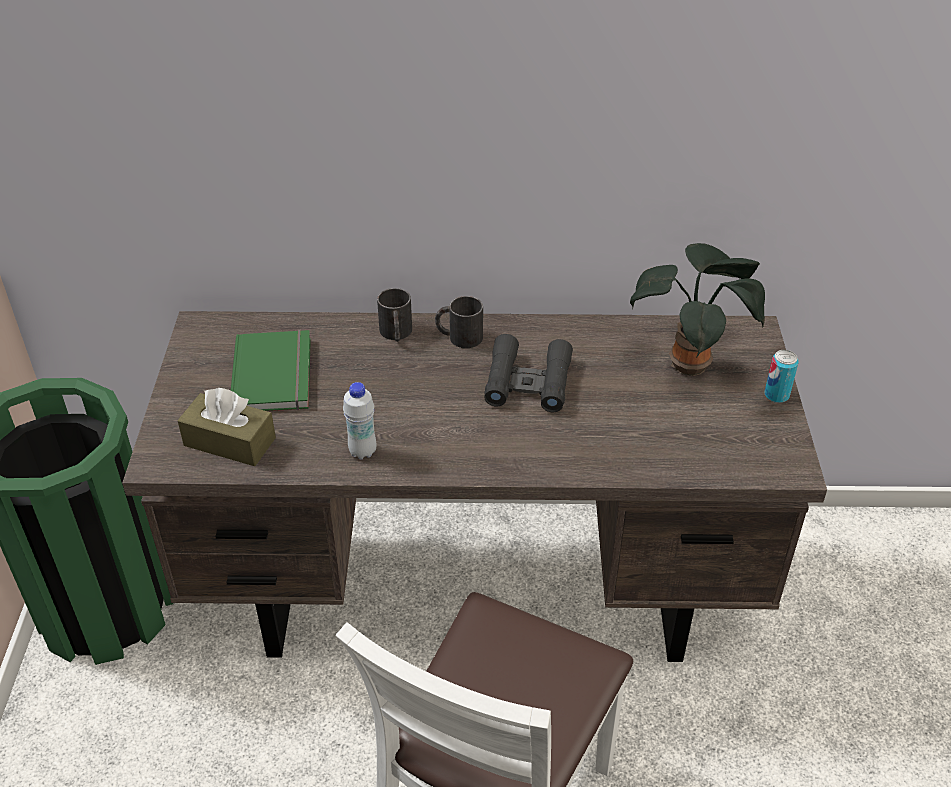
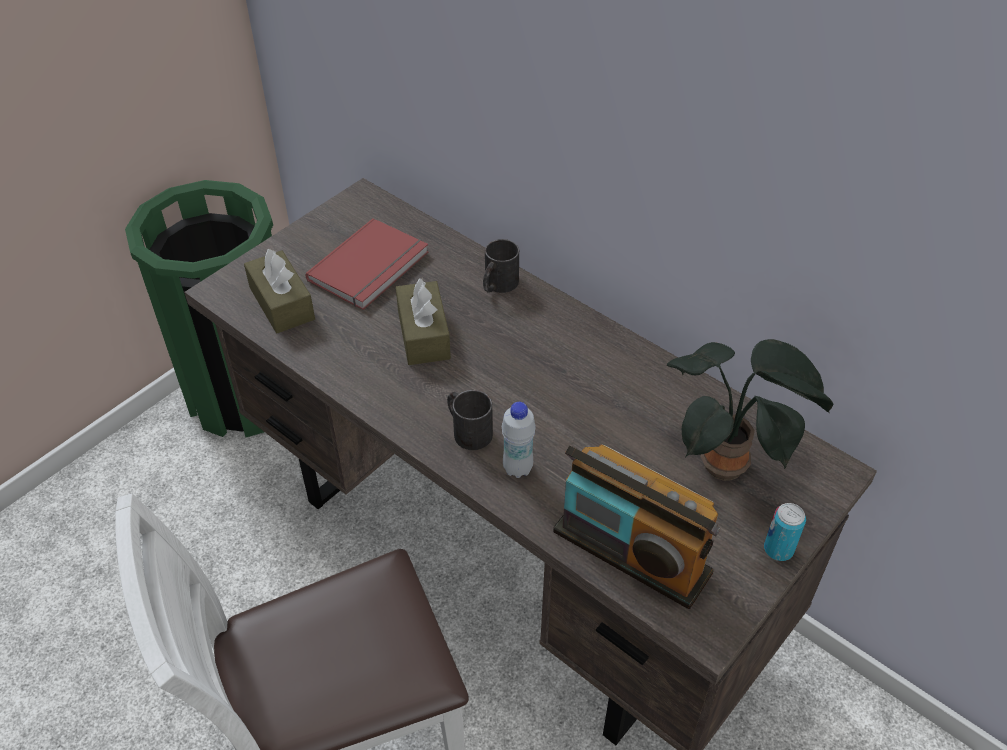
camera: 40 degrees right, 5 degrees up
green book [231,330,311,411] -> red book [305,218,429,310]
white bottle [343,382,376,459] -> white bottle moved to [502,402,536,478]
black mug [435,296,483,348] -> black mug moved to [447,390,493,450]
black binoculars [484,334,573,412] -> none
none -> brown tissue box [396,278,451,365]
none -> radio [553,445,720,609]

